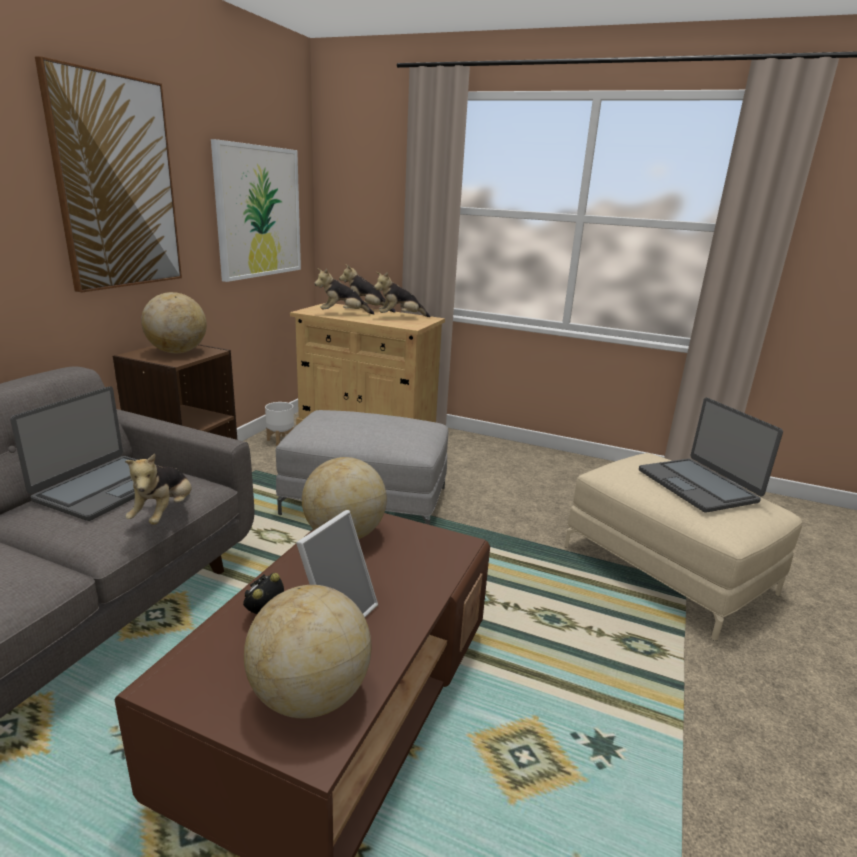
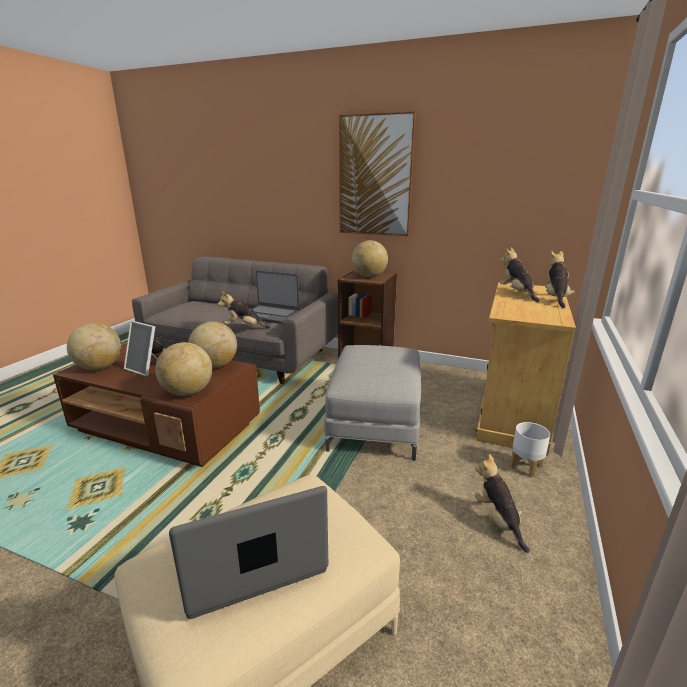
camera: 90 degrees right, 0 degrees up
picture [211,139,301,282] -> none
white planter [265,402,294,446] -> white planter moved to [510,422,550,477]
plush toy [374,272,430,317] -> plush toy moved to [475,454,530,553]
none -> globe [155,342,212,396]

